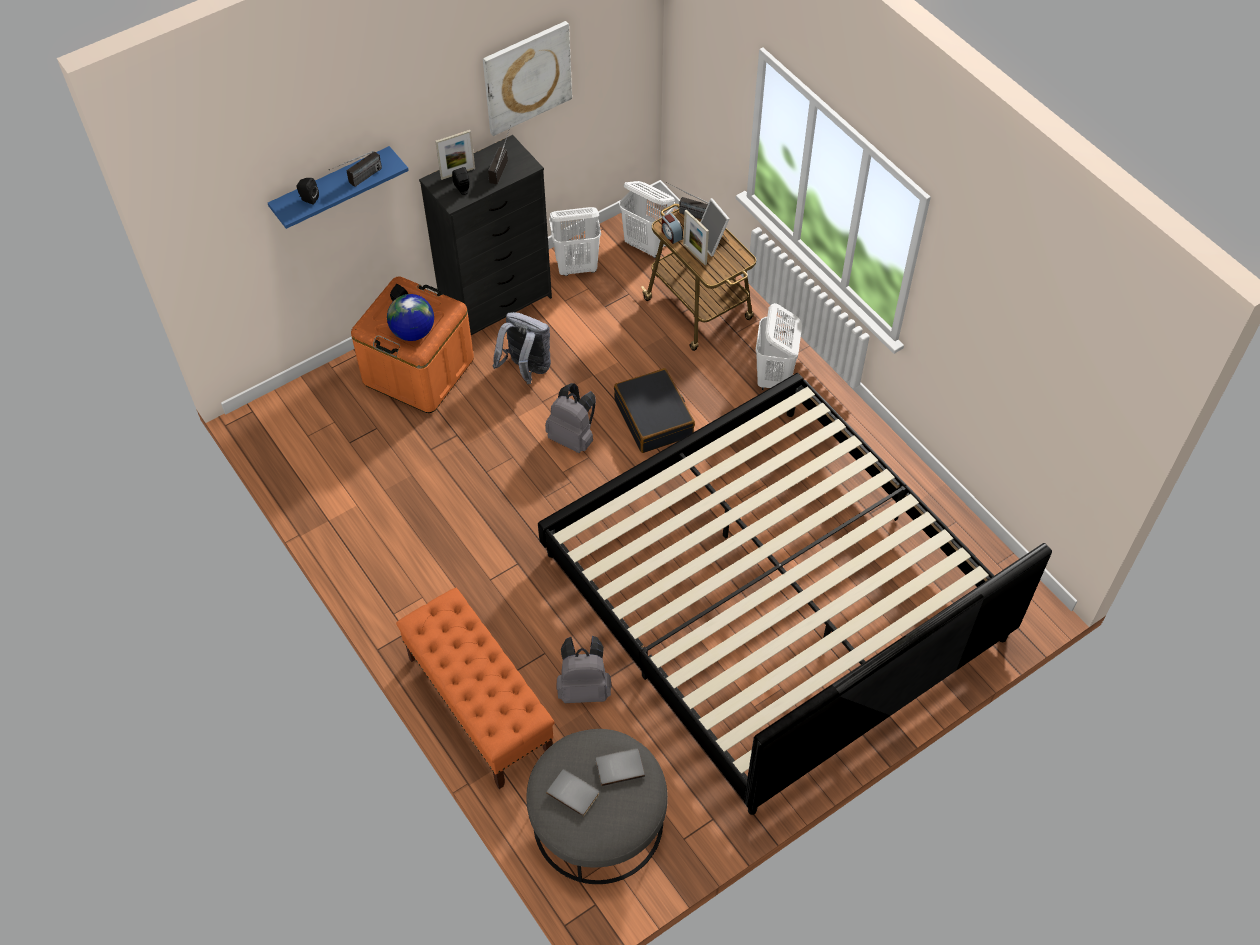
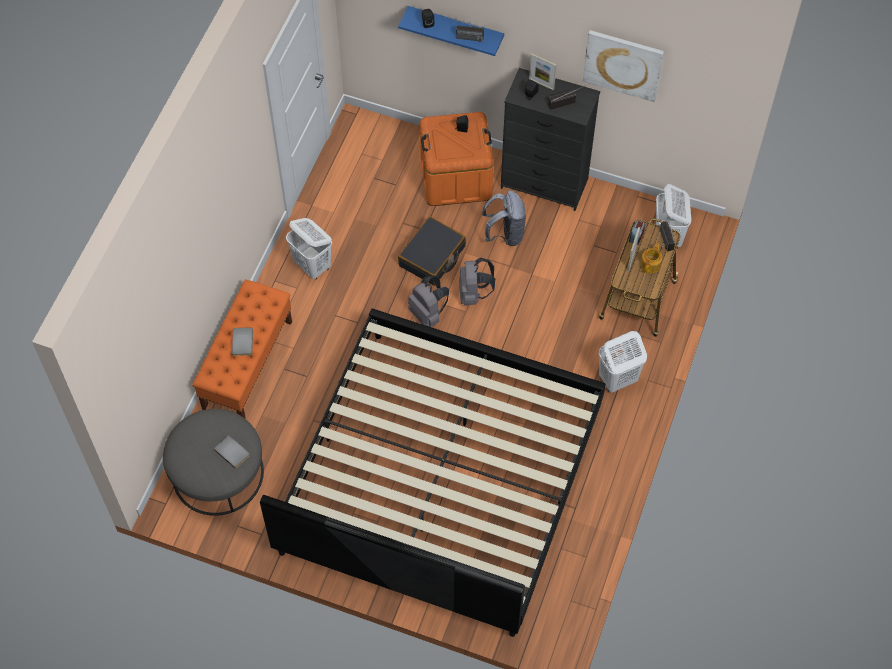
camera: 55 degrees right, 5 degrees up
globe [387,294,434,341] -> none
grey book [546,769,599,817] -> grey book moved to [232,327,253,356]
white laundry basket [549,207,601,276] -> white laundry basket moved to [286,218,332,279]
grey backpack [557,636,612,703] -> grey backpack moved to [408,275,449,327]
black suitcase [614,368,695,453] -> black suitcase moved to [398,217,466,286]
picture frame [700,198,730,257] -> teapot [640,243,662,273]

